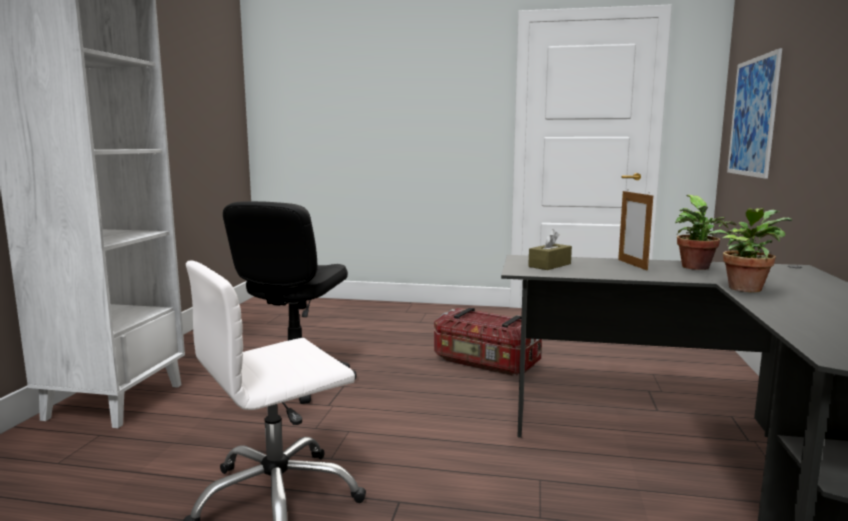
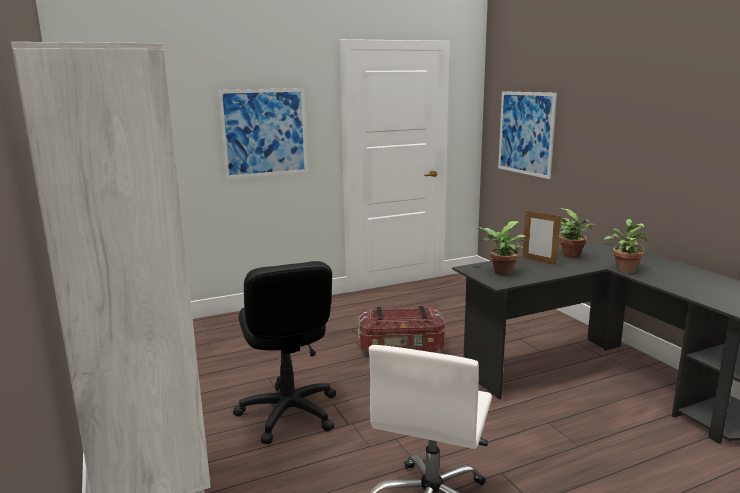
camera: 35 degrees left, 5 degrees up
brown tissue box [528,229,572,270] -> potted plant [476,221,527,275]
none -> picture [218,88,308,179]

